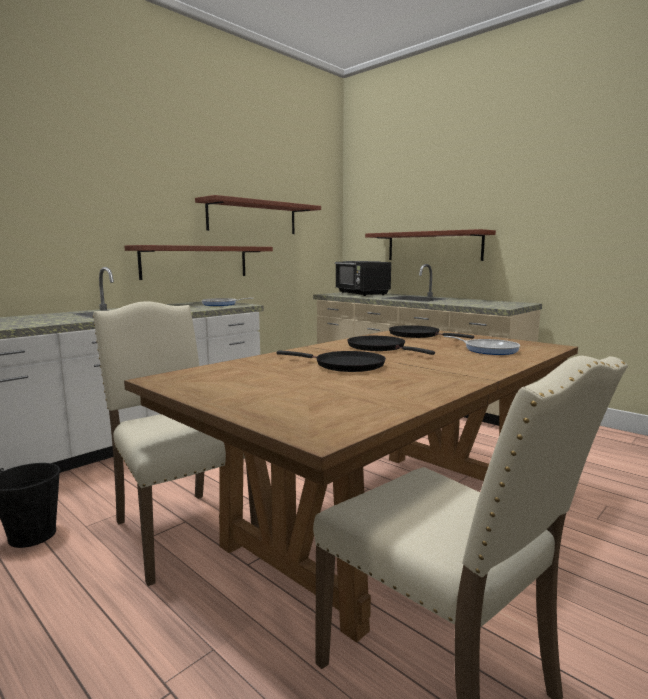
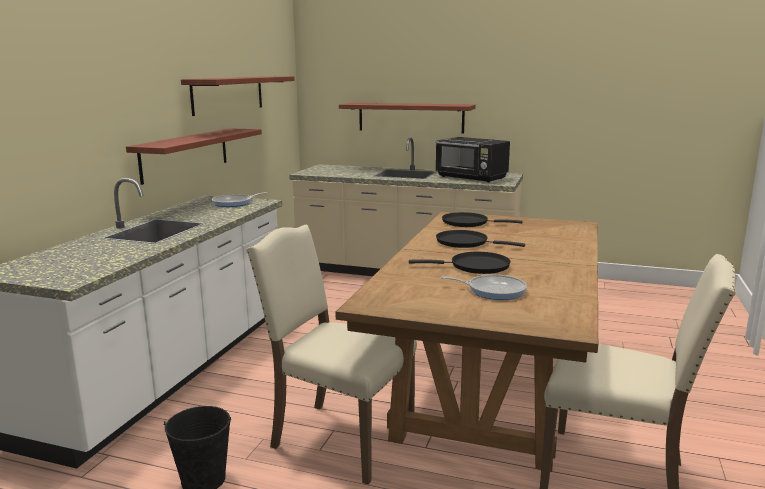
camera: 25 degrees left, 5 degrees up
black microwave [335,261,391,296] -> black microwave moved to [435,137,510,183]
frying pan [444,336,520,355] -> frying pan moved to [441,275,527,300]

